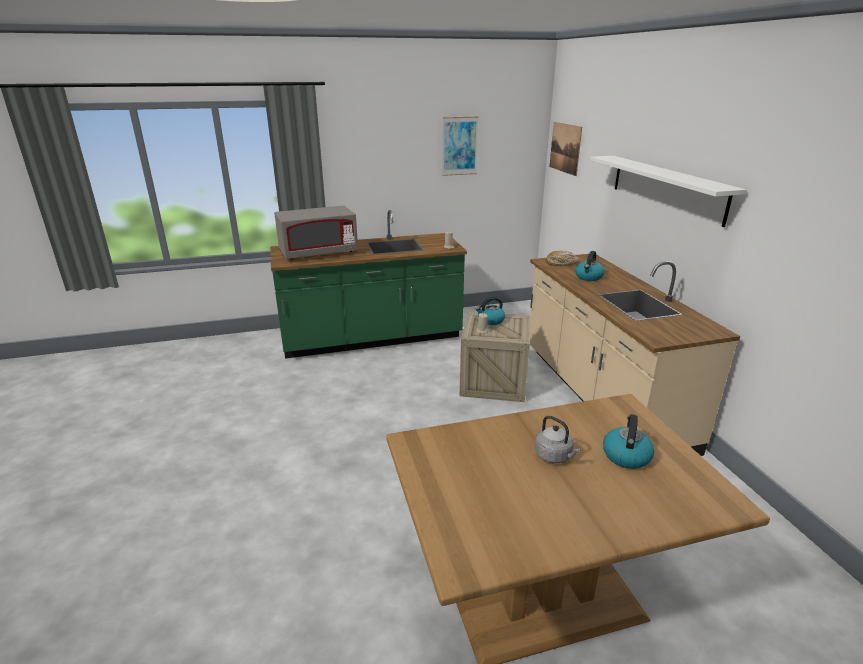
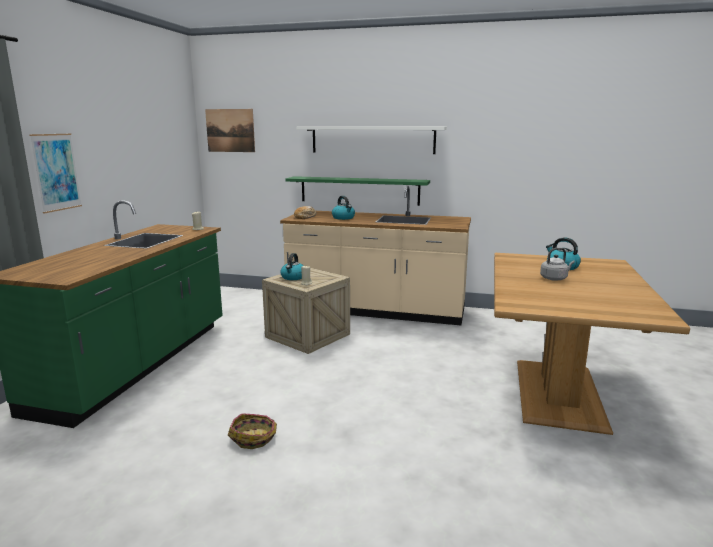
camera: 60 degrees left, 10 degrees down
grey microwave [274,206,358,260] -> none
picture [442,116,478,176] -> picture moved to [29,134,82,213]
none -> basket [228,413,277,449]
none -> green shelf [285,176,430,206]

